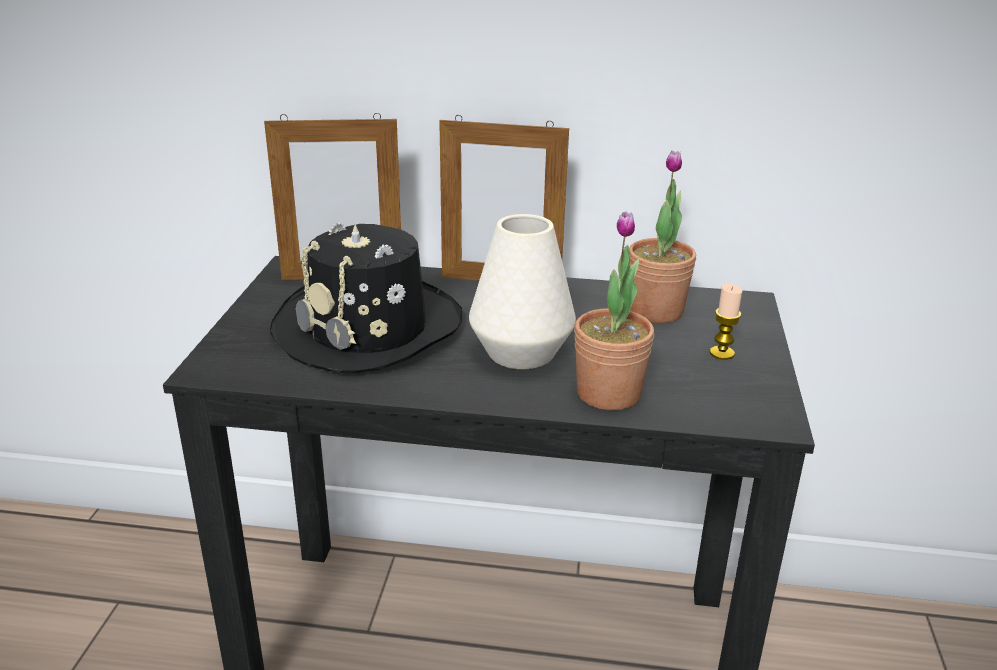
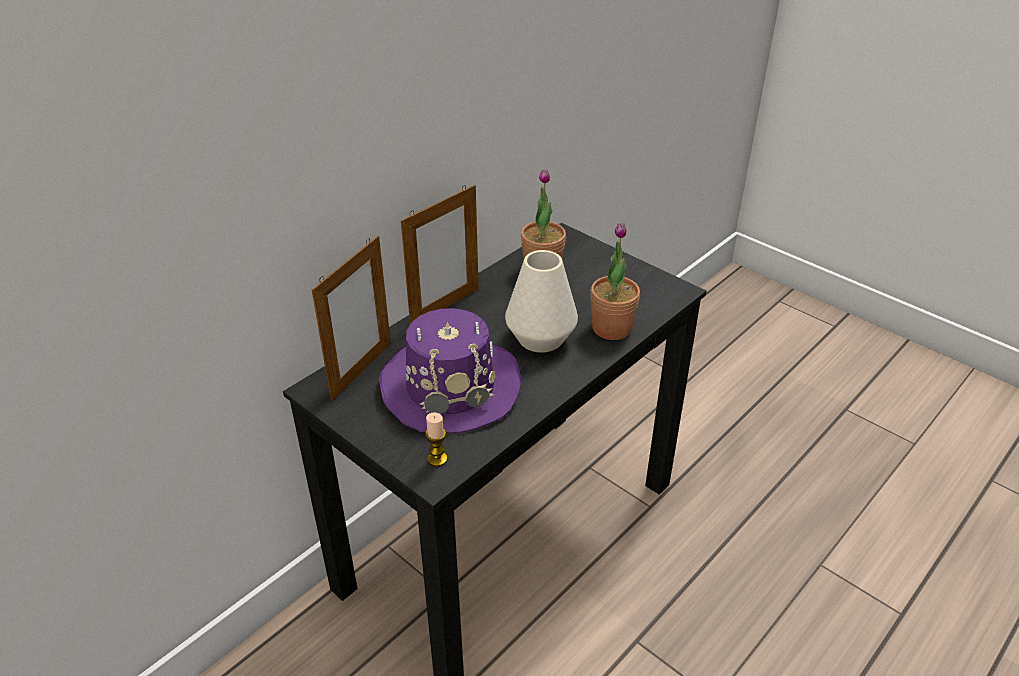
camera: 55 degrees left, 10 degrees up
black hat [270,223,462,374] -> purple hat [379,308,521,434]
candle [710,284,742,360] -> candle moved to [425,413,447,466]

